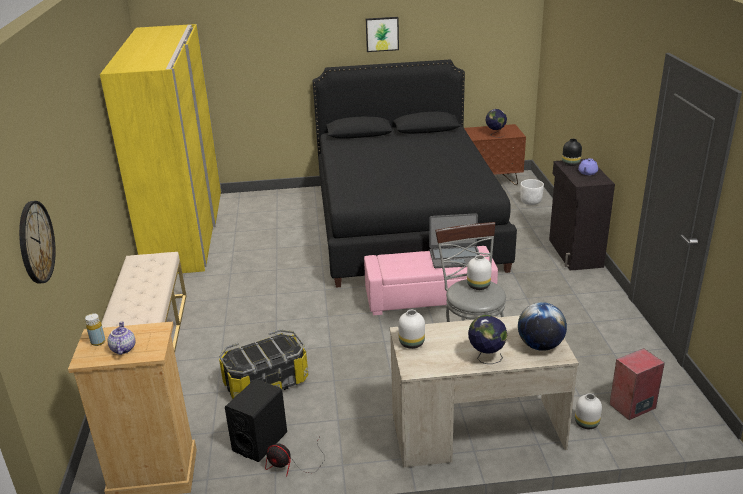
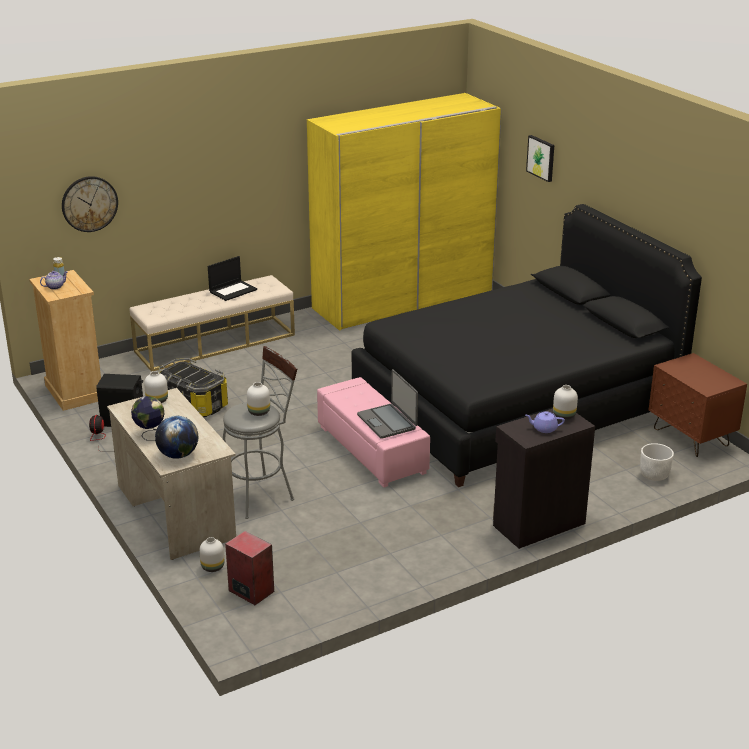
camera: 65 degrees right, 0 degrees up
picture [366,17,399,52] -> picture moved to [526,135,554,182]
globe [485,109,507,137] -> none
black vase [562,139,582,166] -> white vase [553,385,578,420]
none -> laptop [208,256,257,301]

